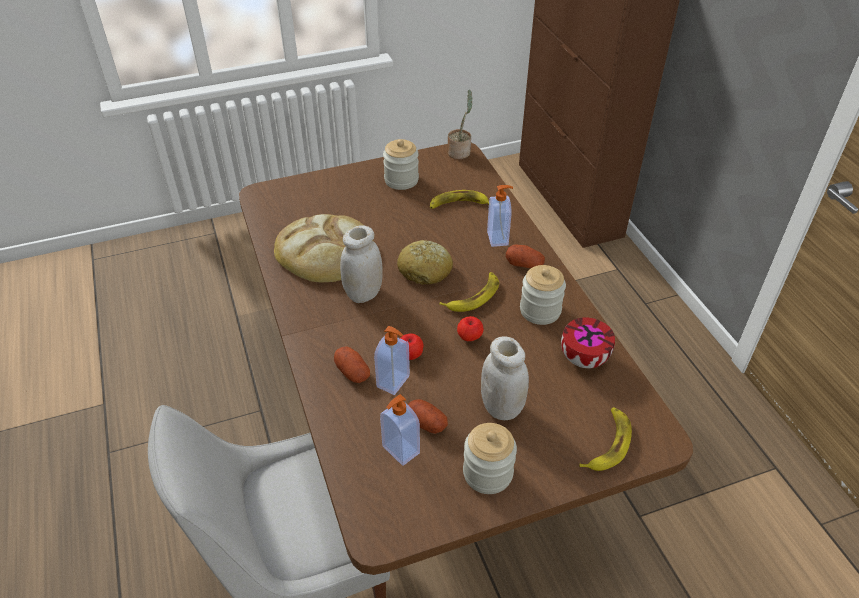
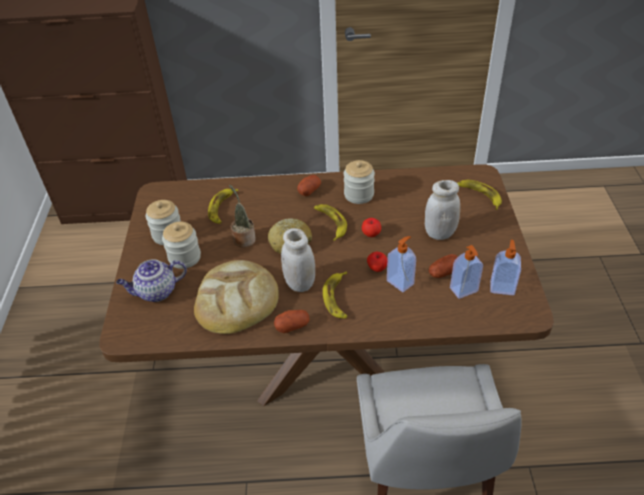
camera: 70 degrees left, 0 degrees up
potato [334,346,370,383] -> potato moved to [274,310,310,333]
potted plant [448,90,473,159] -> potted plant moved to [229,185,256,247]
jar [463,423,517,494] -> jar moved to [162,222,201,269]
soap dispenser [487,185,513,247] -> soap dispenser moved to [491,240,521,295]
bowl [561,317,615,368] -> none
none -> teapot [116,259,187,302]
none -> banana [323,272,348,319]

